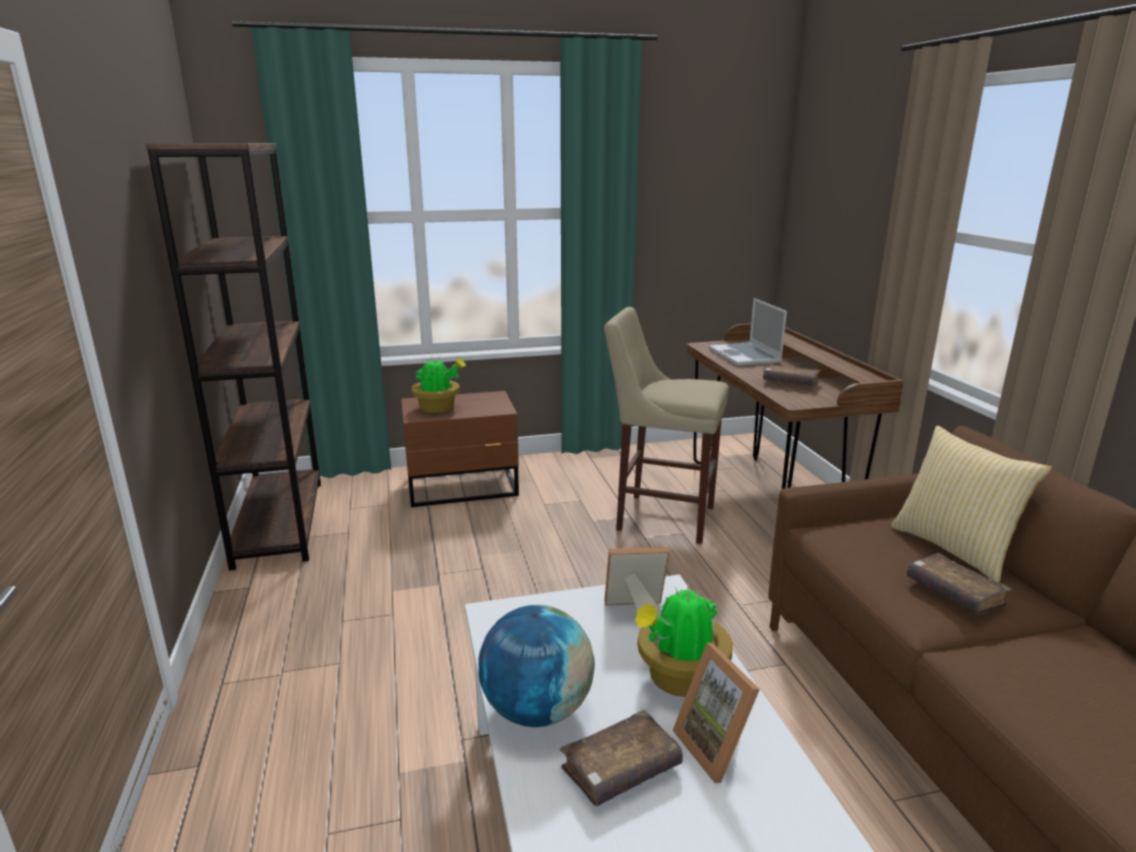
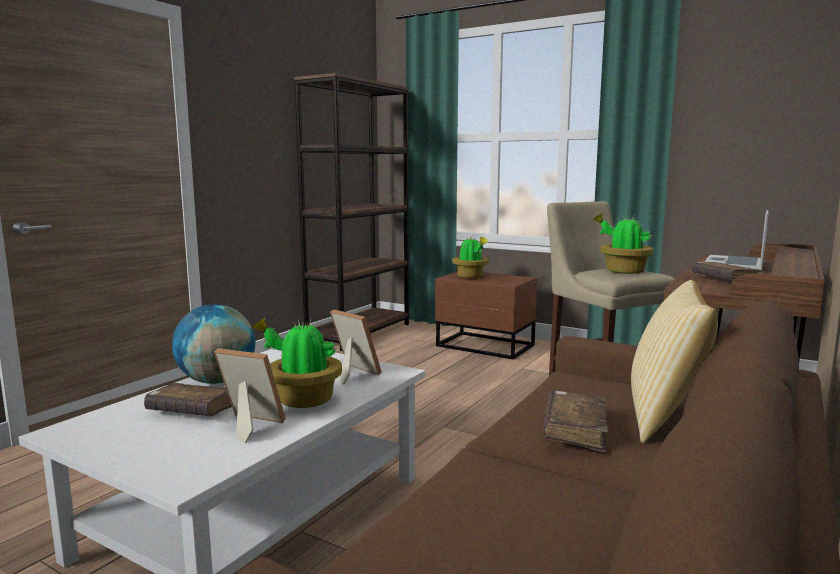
camera: 45 degrees right, 10 degrees down
picture frame [673,643,760,783] -> picture frame turned 90 degrees clockwise [214,348,286,443]
none -> potted plant [593,213,654,274]

